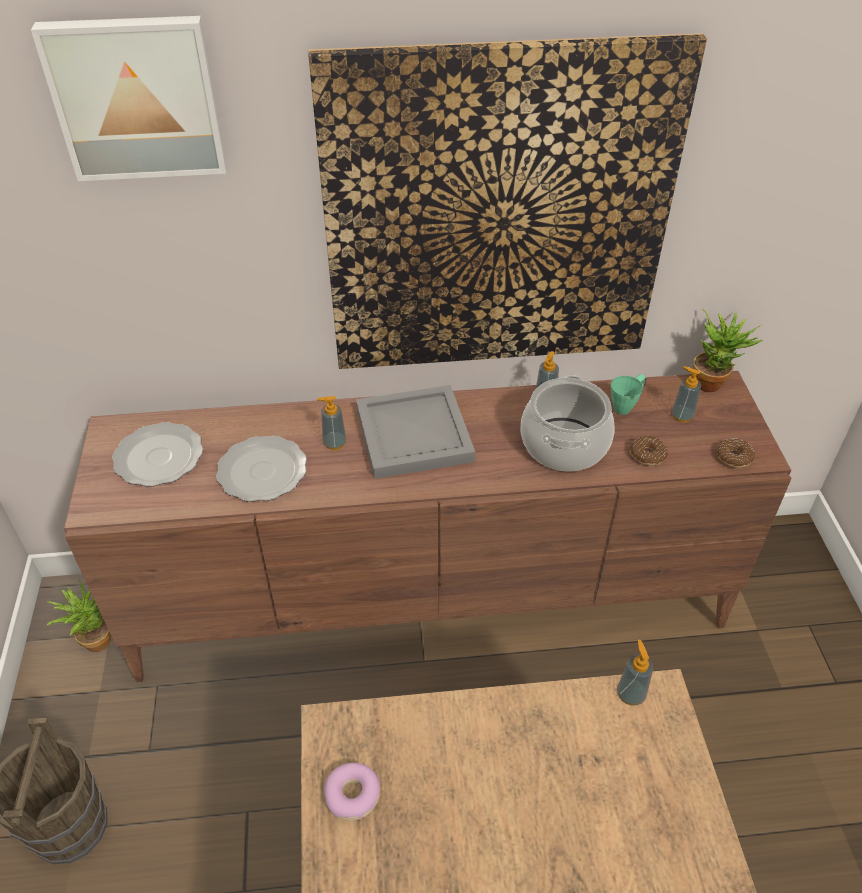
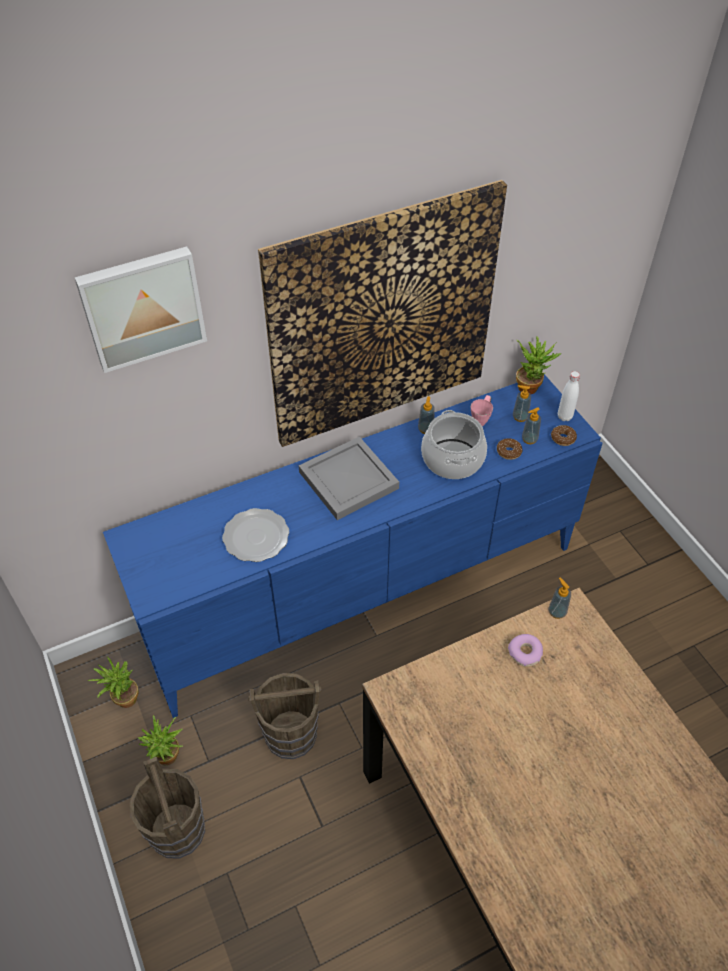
camera: 20 degrees left, 5 degrees up
brown cabinet [64,371,792,682] -> blue cabinet [103,374,603,718]
plate [112,422,203,487] -> none
soap dispenser [317,396,346,450] -> soap dispenser moved to [522,408,541,444]
donut [323,763,380,820] -> donut moved to [508,634,543,666]
green mug [611,374,647,415] -> pink mug [471,395,493,426]
none -> potted plant [137,715,183,765]
none -> brown bucket [248,673,322,759]
none -> white bottle [558,371,580,421]

